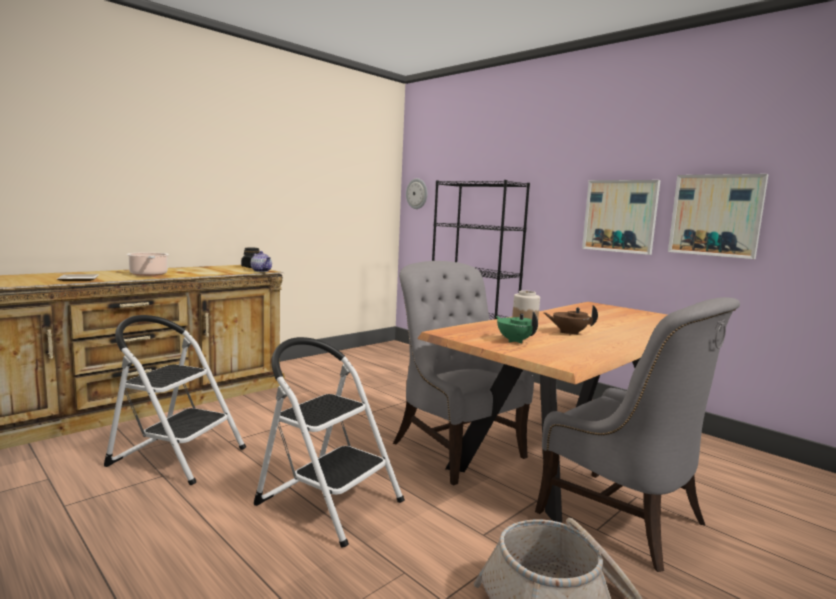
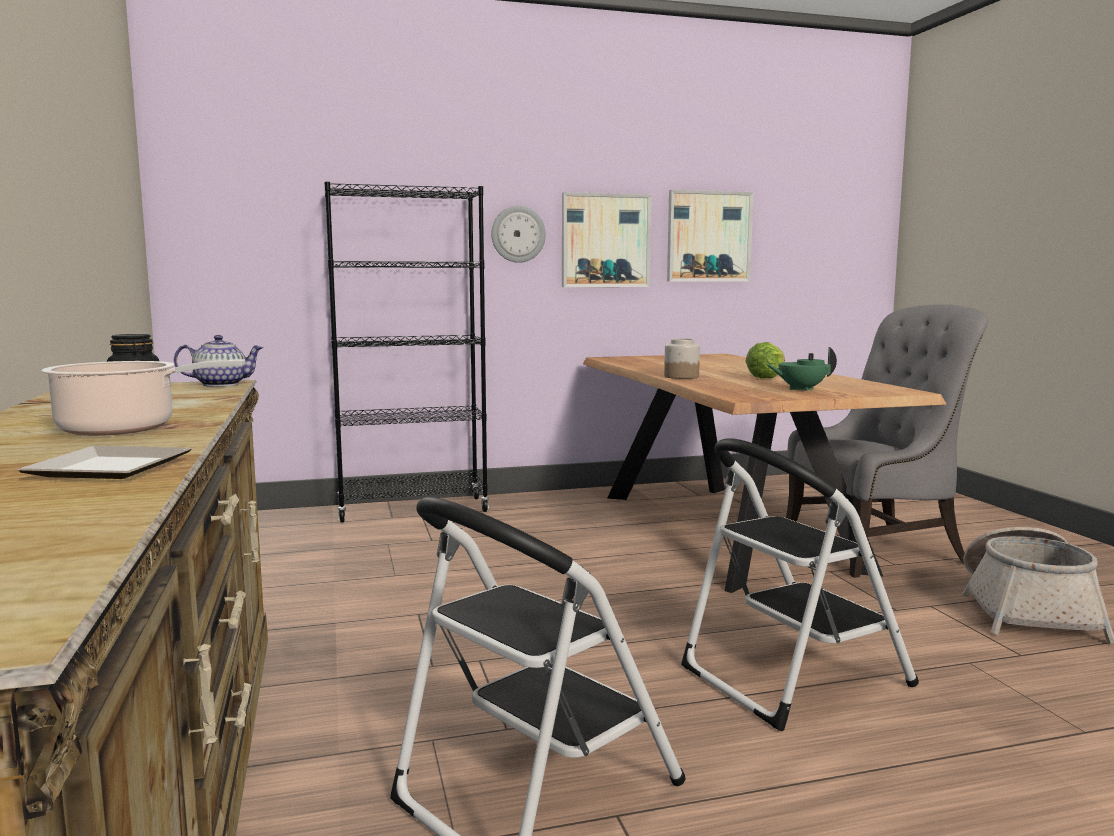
camera: 60 degrees left, 0 degrees up
grey chair [393,261,534,486] -> none
wall clock [406,178,427,209] -> wall clock moved to [491,206,546,263]
brown teapot [544,305,598,335] -> lettuce [745,342,785,379]

